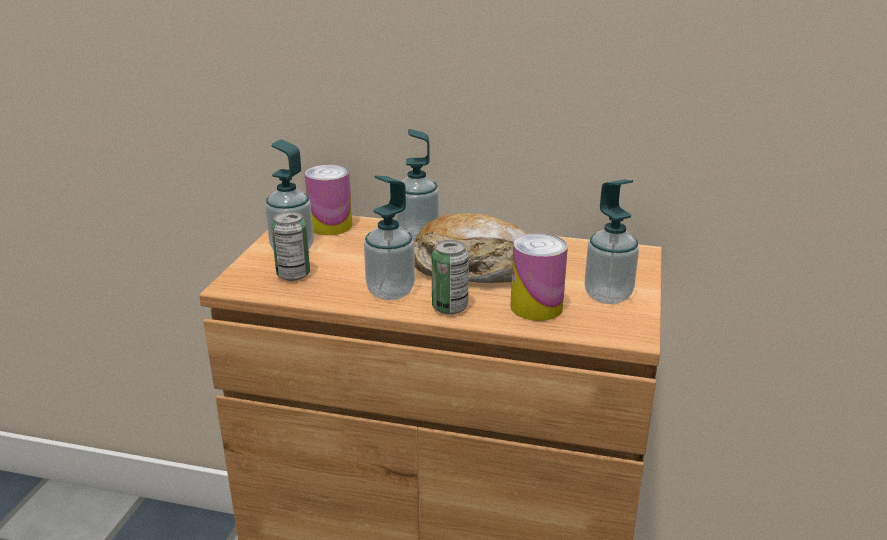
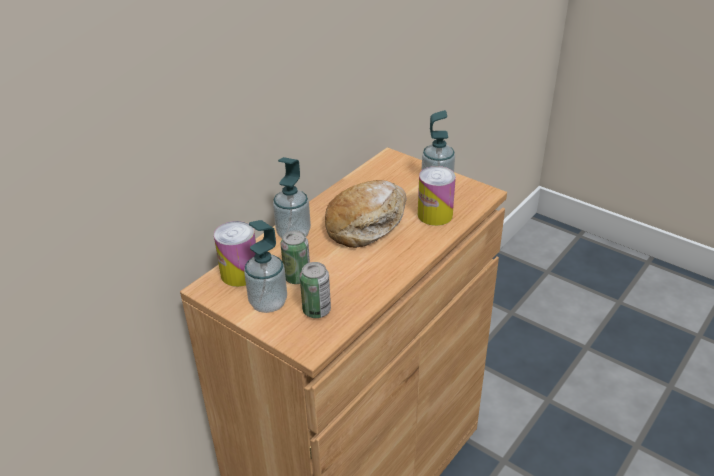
camera: 65 degrees left, 10 degrees up
soap dispenser [364,175,415,300] -> none
can [432,240,469,315] -> can moved to [281,230,310,284]

